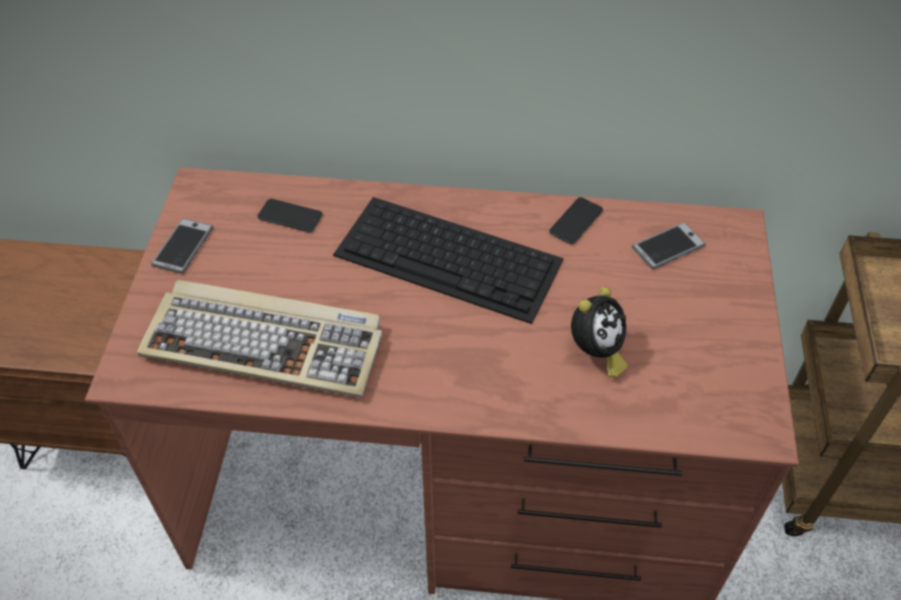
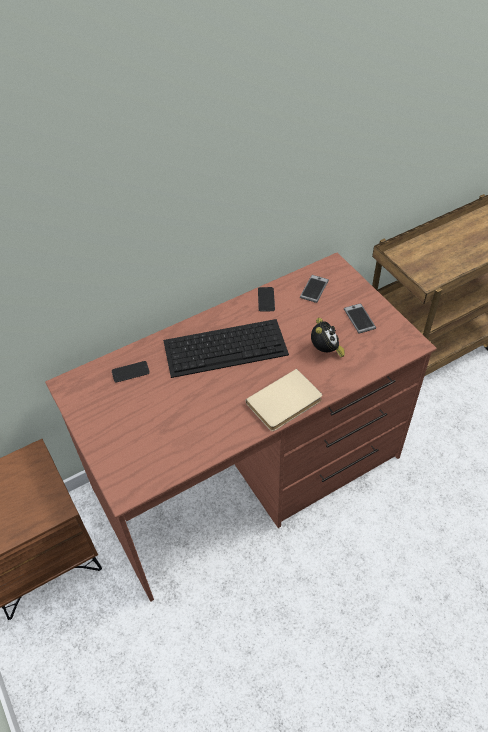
camera: 35 degrees left, 0 degrees up
keyboard [137,280,382,398] -> none
phone [151,218,213,274] -> phone moved to [344,303,376,333]
none -> beige book [246,369,322,431]

